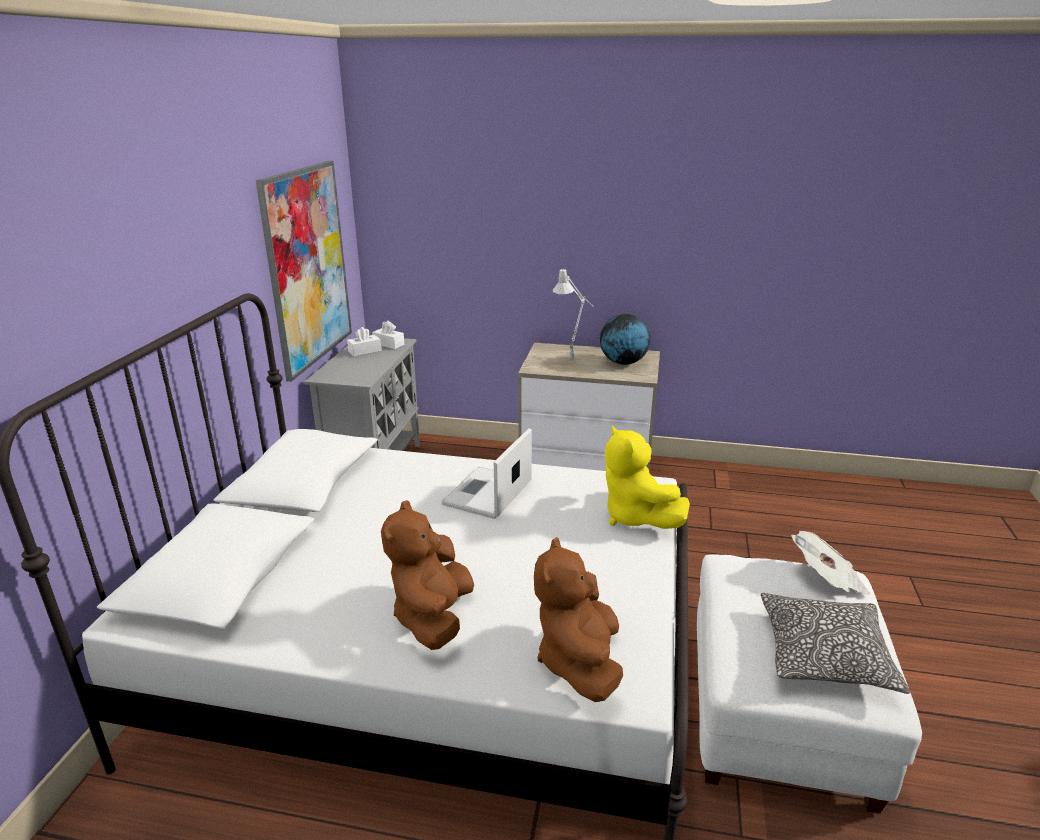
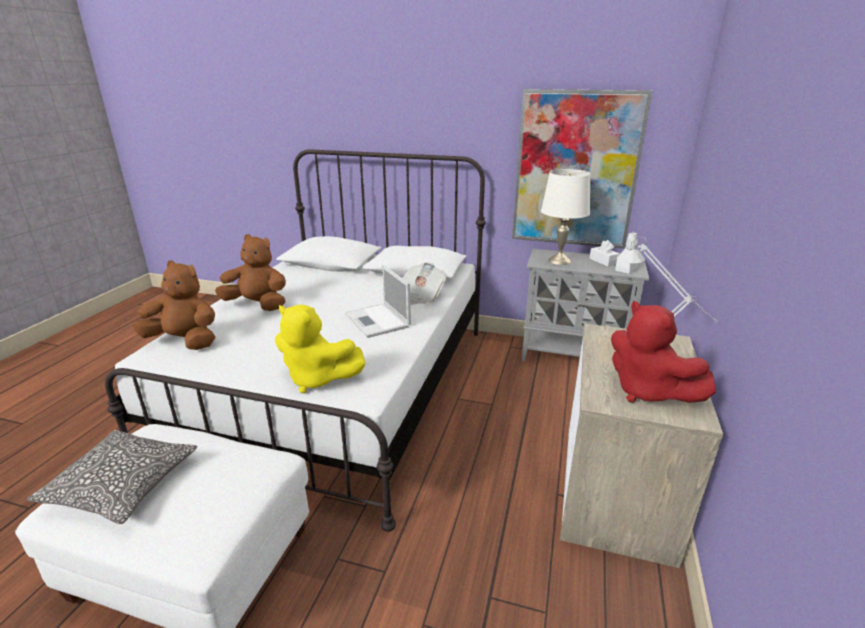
camera: 95 degrees right, 0 degrees up
laptop [442,428,532,519] -> laptop turned 150 degrees counterclockwise [345,265,411,338]
globe [600,314,651,365] -> red plush toy [611,301,716,403]
yellow plush toy [605,425,690,529] -> yellow plush toy turned 135 degrees counterclockwise [275,305,366,393]
newspaper [791,531,870,595] -> newspaper moved to [403,262,446,305]
none -> white table lamp [541,169,590,265]

